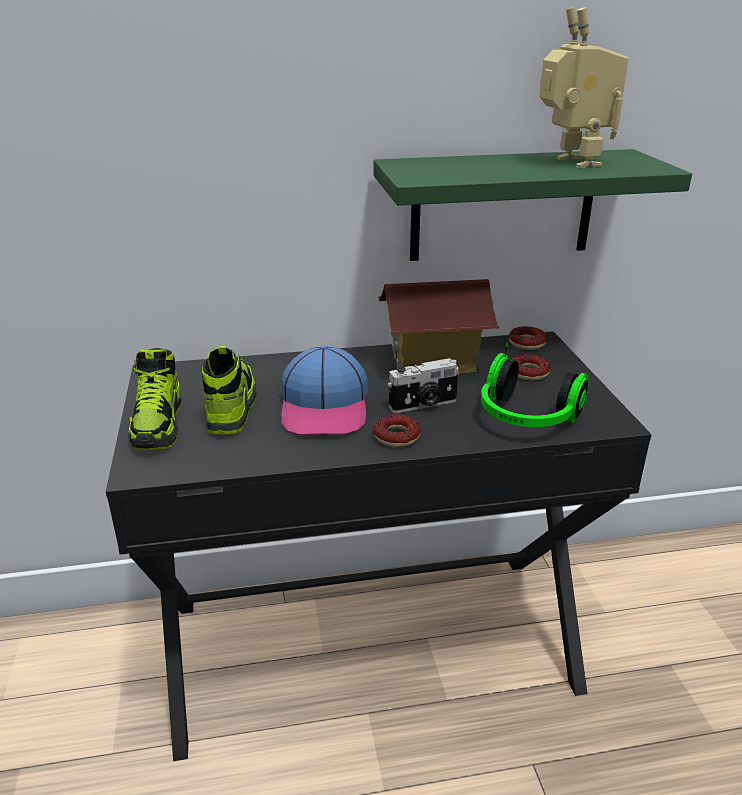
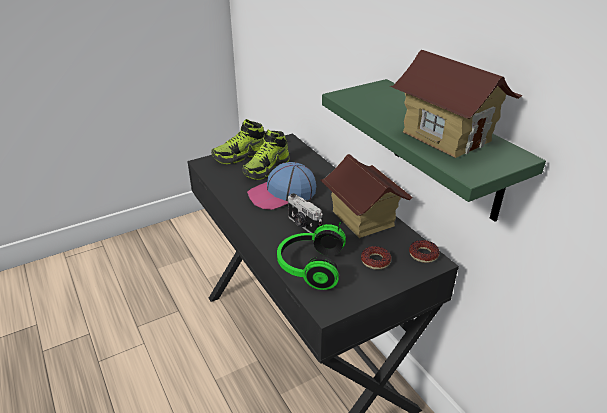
camera: 70 degrees right, 5 degrees up
shoe [202,346,257,434] -> shoe turned 150 degrees clockwise [243,129,290,180]
donut [373,414,421,447] -> none
toy robot [539,7,628,168] -> toy house [390,50,523,158]

